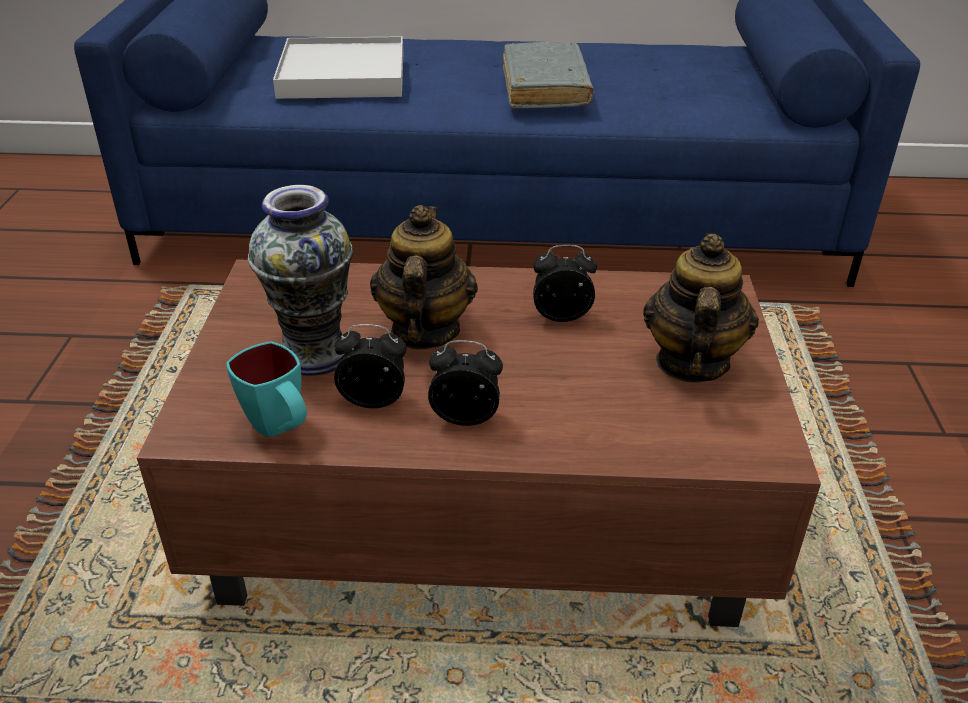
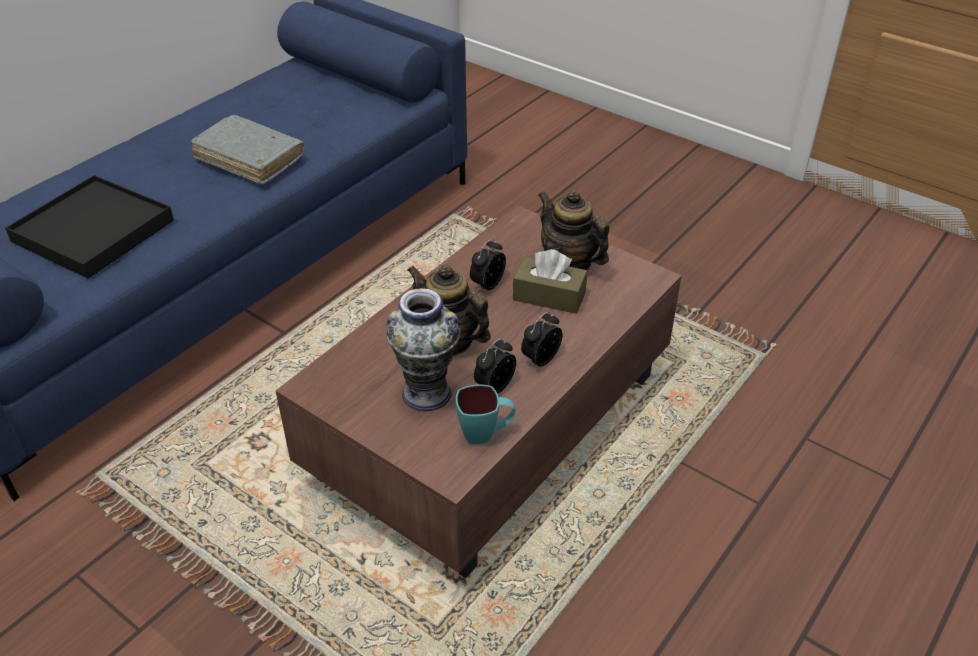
camera: 55 degrees left, 5 degrees up
white tray [273,36,403,99] -> black tray [5,175,174,278]
none -> brown tissue box [513,249,587,314]

